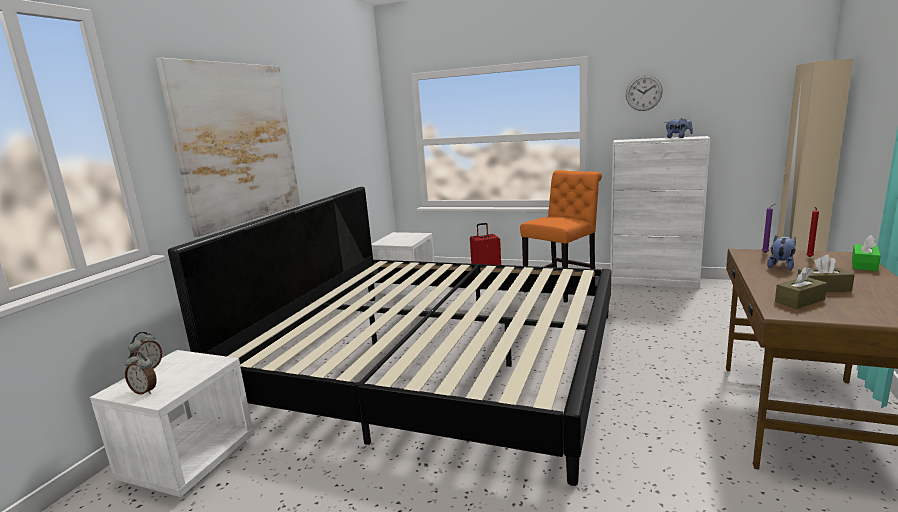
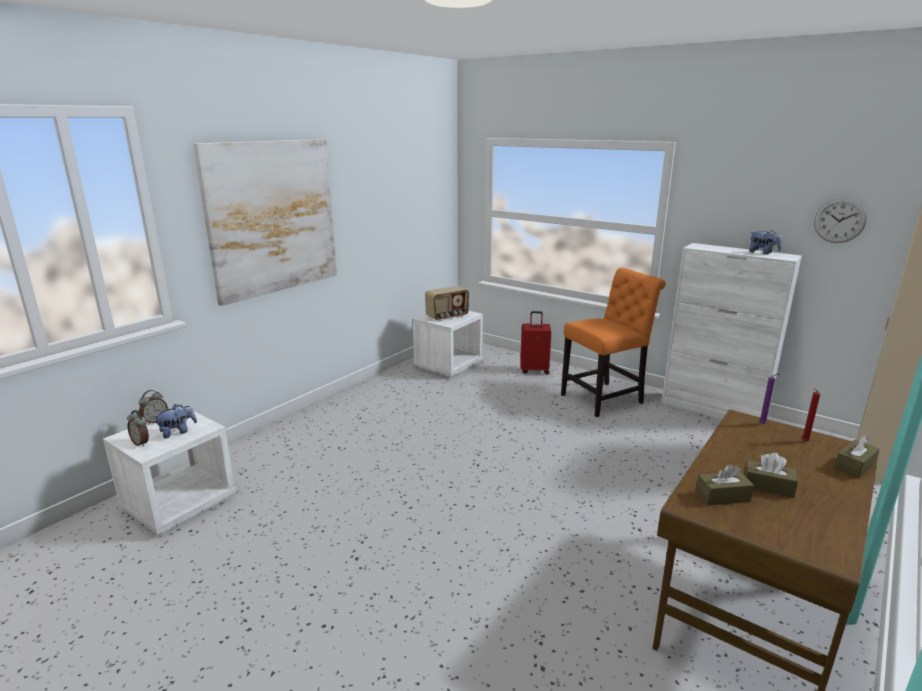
camera: 15 degrees right, 5 degrees up
bed [168,187,611,486] -> none
wall clock [626,75,663,111] -> wall clock moved to [814,198,867,243]
plush toy [767,235,796,270] -> plush toy moved to [153,404,197,438]
green tissue box [852,235,881,271] -> brown tissue box [834,435,879,479]
none -> radio [425,286,469,321]

